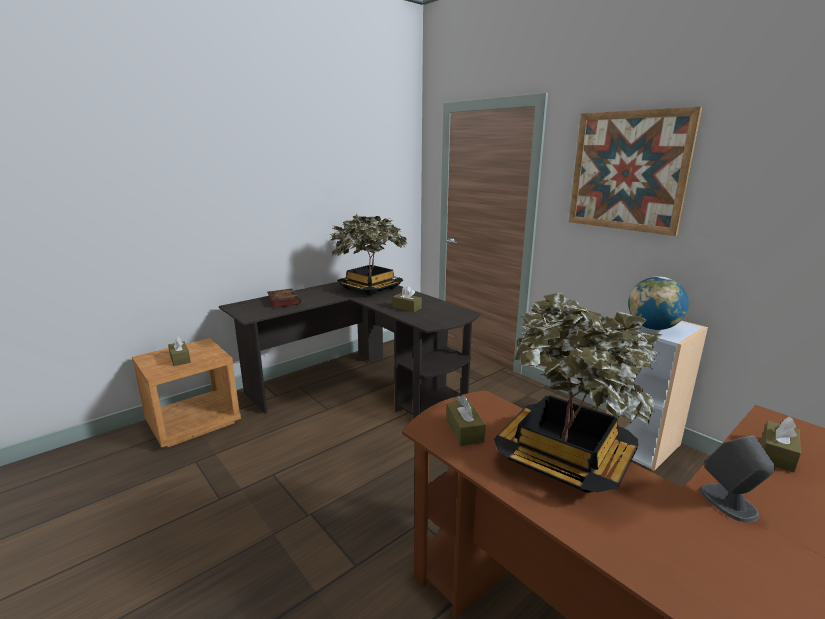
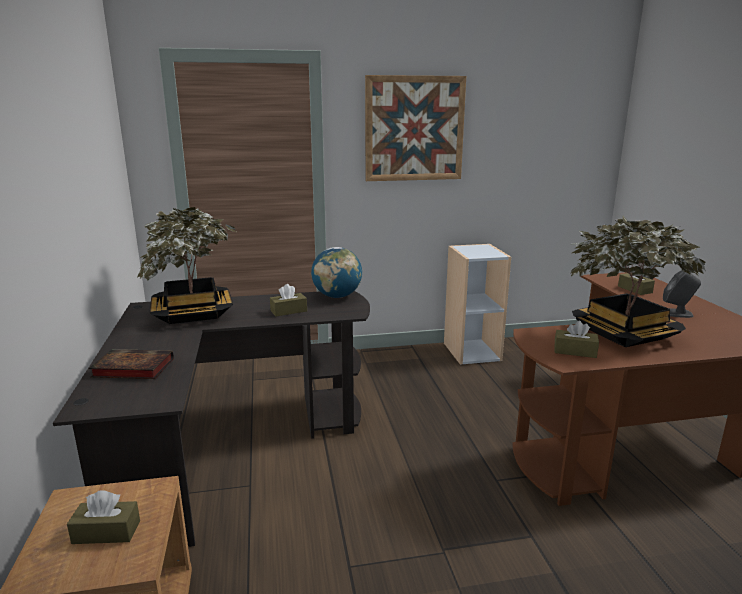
camera: 60 degrees left, 0 degrees up
globe [628,276,689,330] -> globe moved to [311,247,362,298]

